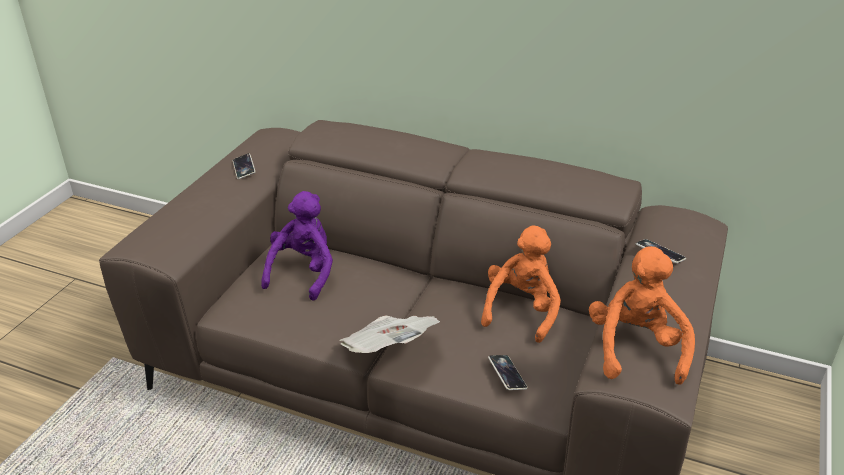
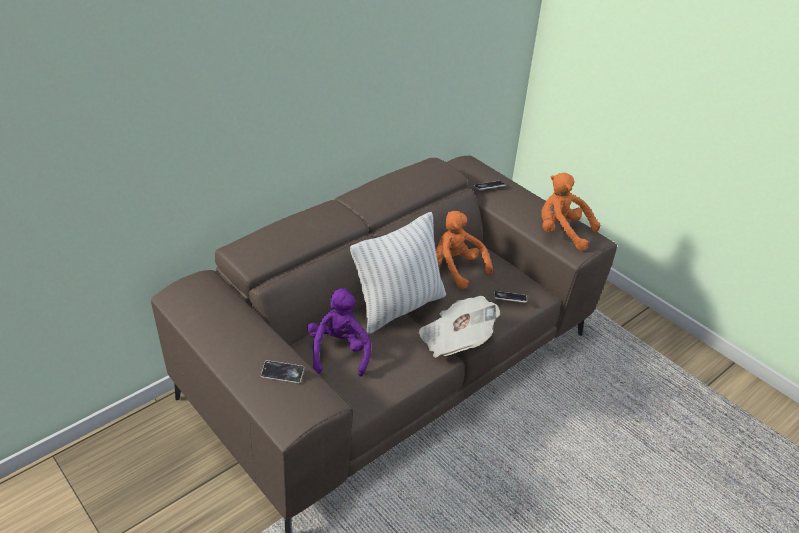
camera: 65 degrees left, 5 degrees up
phone [233,153,256,179] -> phone moved to [261,360,304,383]
purple plush toy [261,191,333,301] -> purple plush toy turned 45 degrees clockwise [307,288,371,377]
none -> white pillow [350,212,446,334]

